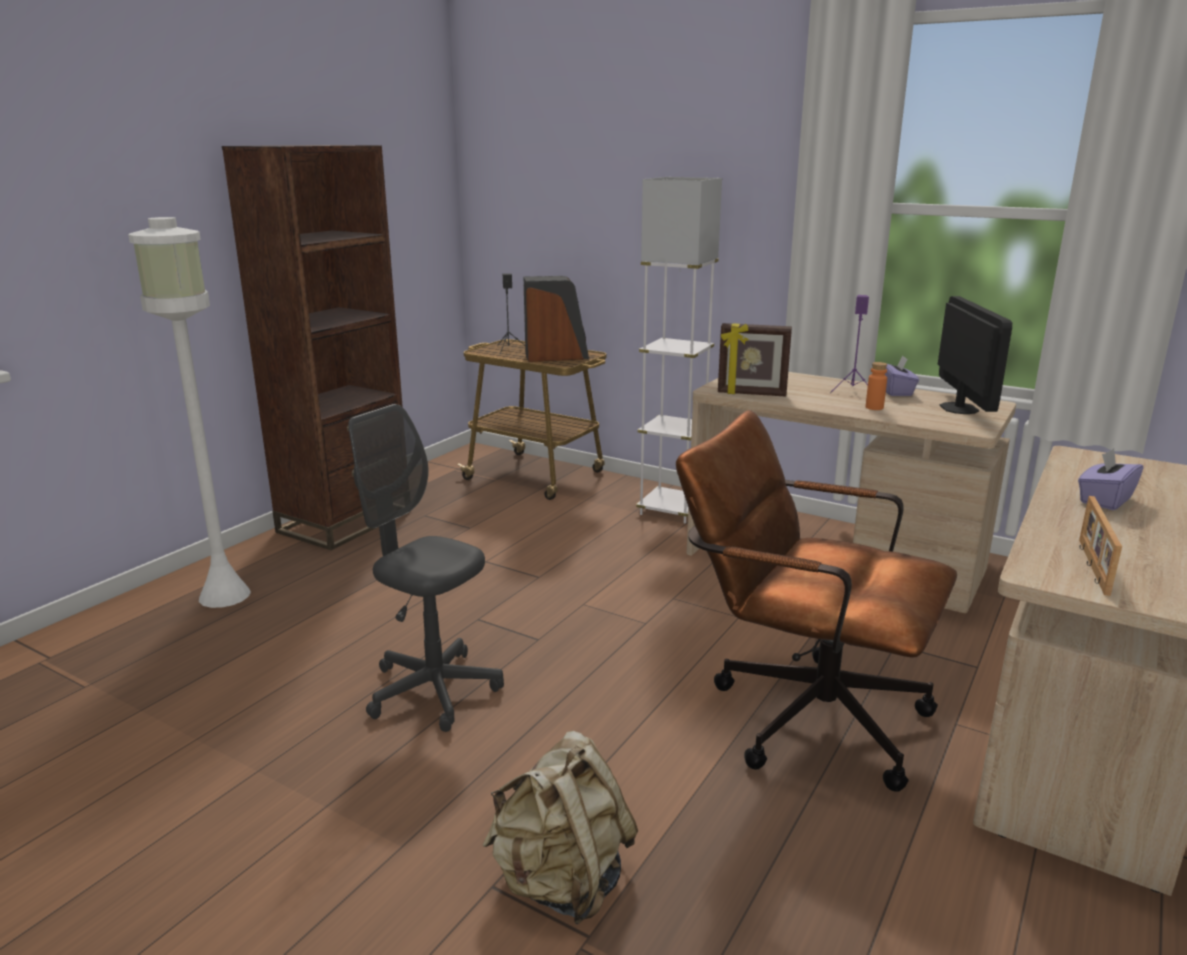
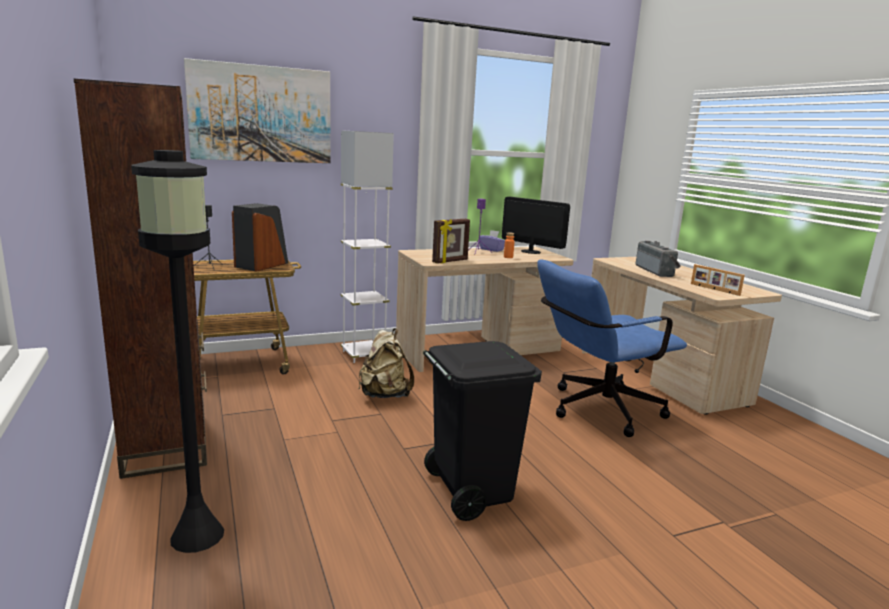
camera: 55 degrees left, 5 degrees down
white floor lamp [128,217,251,608] -> black floor lamp [131,150,224,553]
grey office chair [348,404,504,732] -> black trash can [423,341,542,521]
beige backpack [483,731,638,924] -> beige backpack moved to [359,328,414,398]
brown office chair [676,410,957,792] -> blue office chair [537,260,687,437]
purple tissue box [1078,448,1143,510] -> radio [636,240,681,277]
none -> picture [184,58,331,163]

